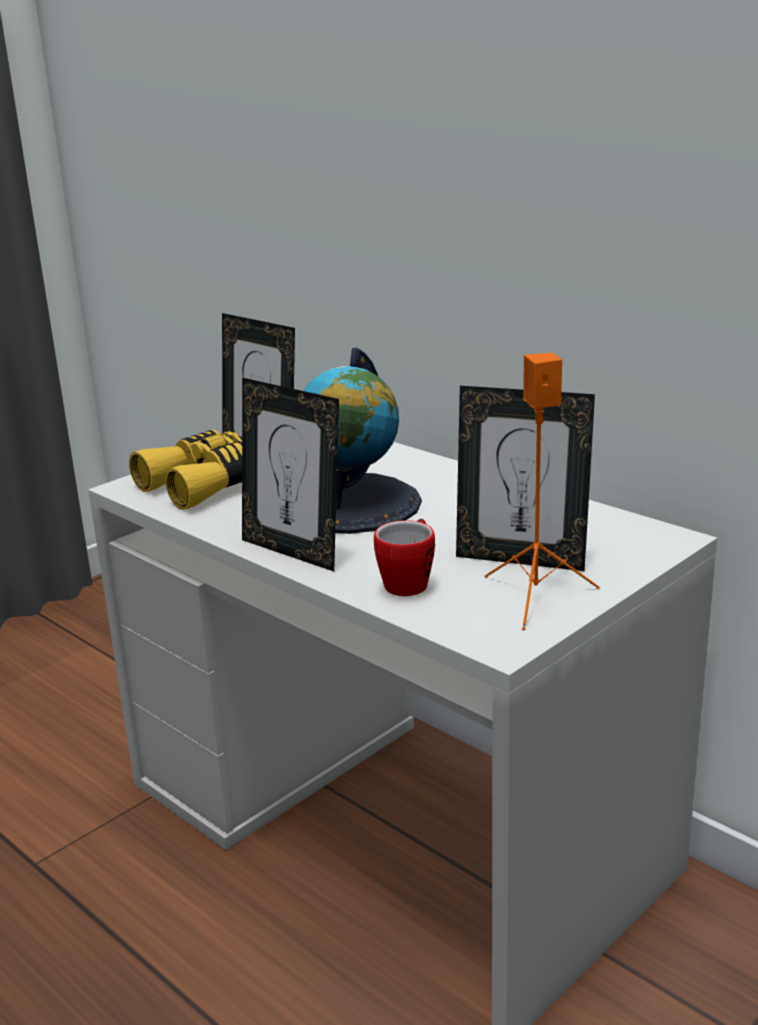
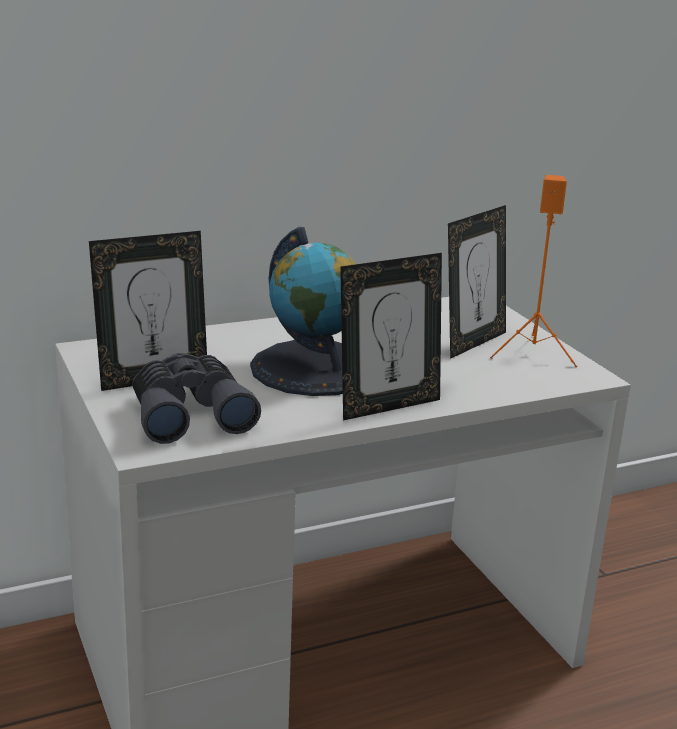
camera: 70 degrees left, 0 degrees up
yellow binoculars [129,430,242,510] -> grey binoculars [133,353,261,444]
mug [374,519,435,596] -> none

